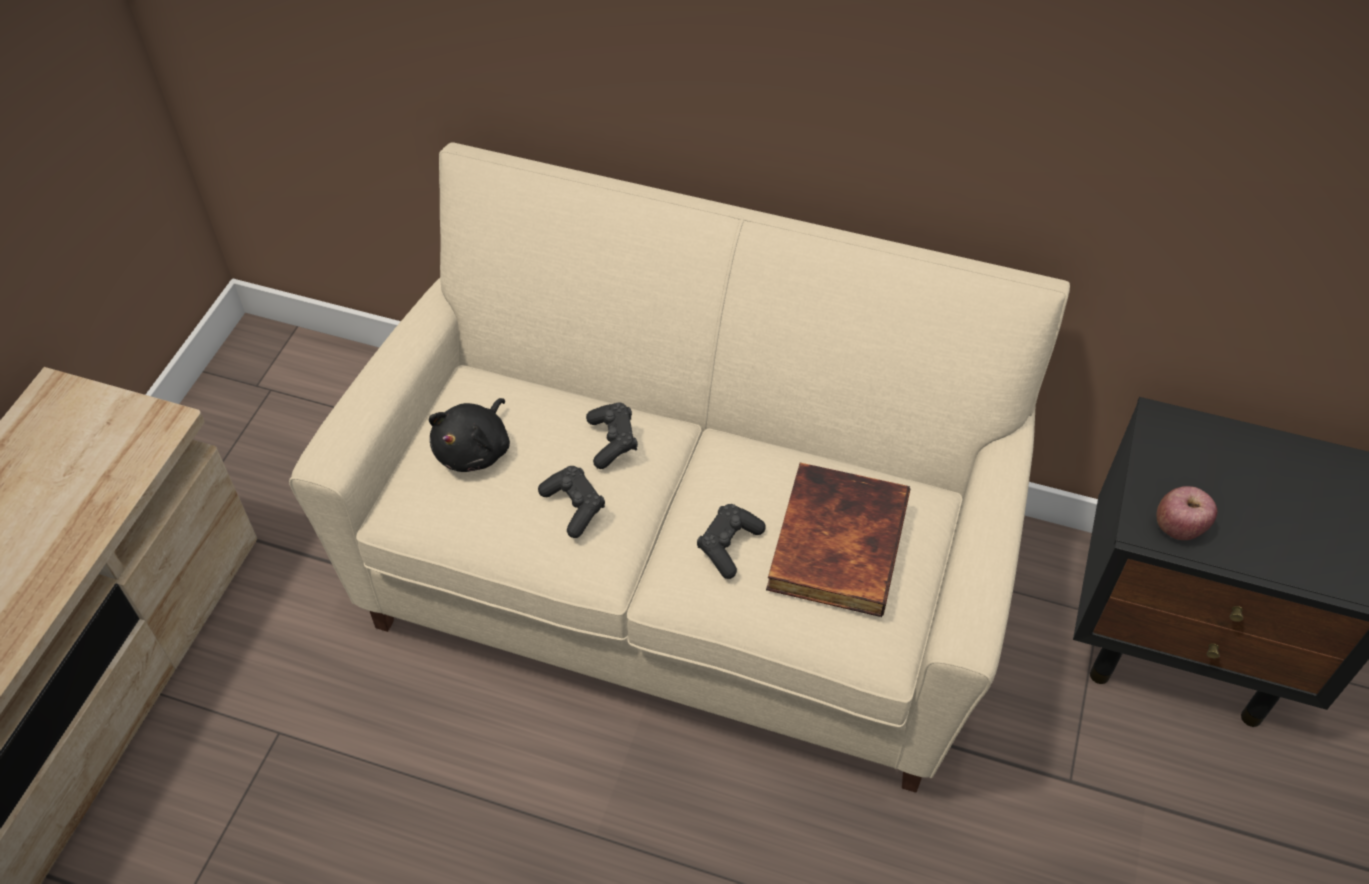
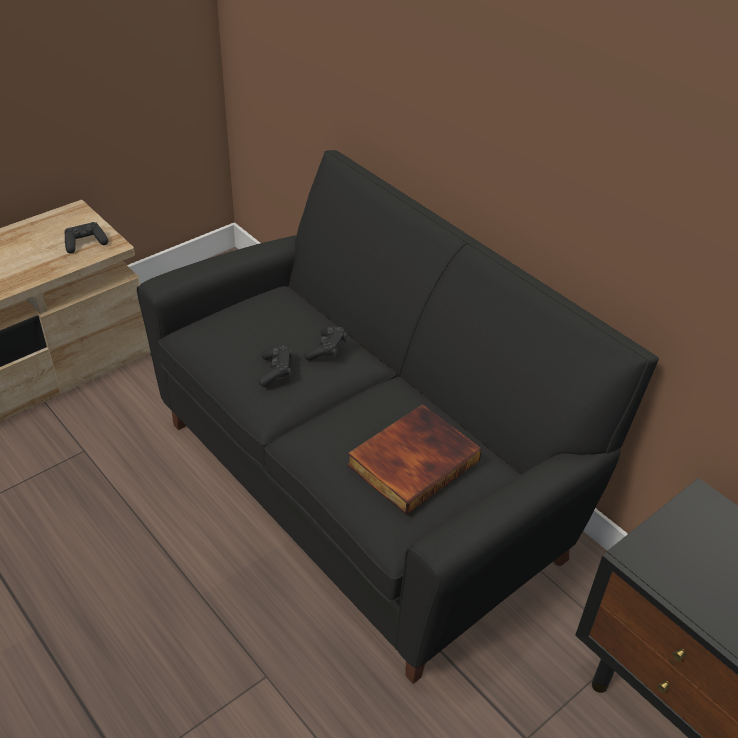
camera: 30 degrees right, 10 degrees down
beige sofa [289,142,1070,793] -> black sofa [137,150,659,684]
black plush toy [429,398,510,472] -> none
black game controller [697,504,765,579] -> black game controller moved to [65,222,109,253]
apple [1157,486,1218,540] -> none

